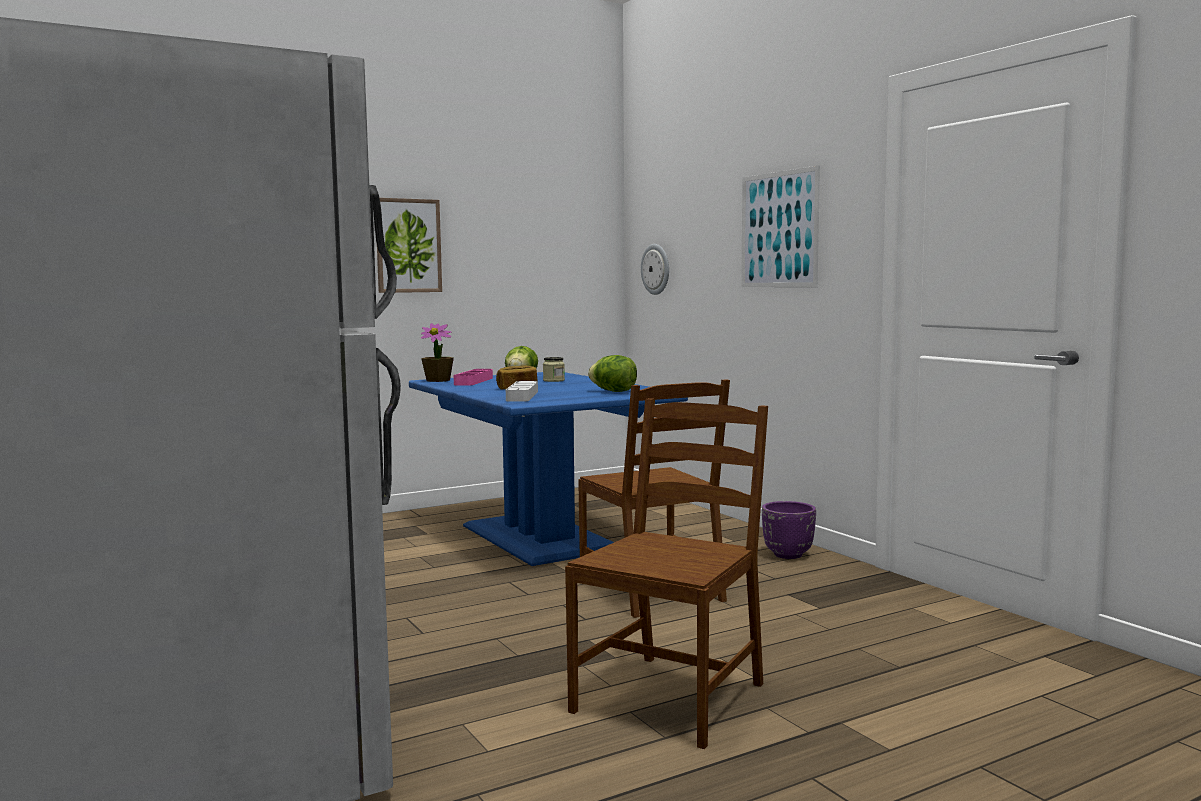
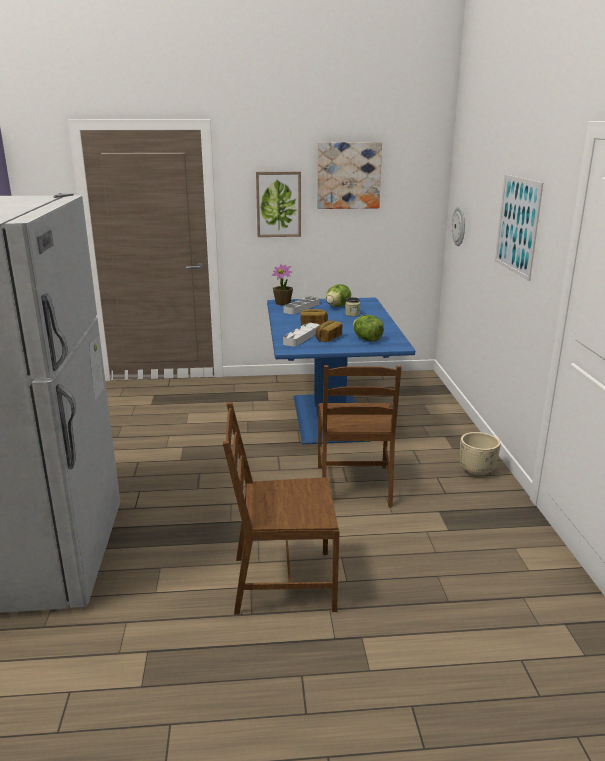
camera: 25 degrees right, 15 degrees up
pink tray [454,369,493,386] -> grey tray [283,296,320,314]
brown chair [565,398,768,749] -> brown chair turned 150 degrees counterclockwise [223,402,340,615]
purple planter [762,501,816,559] -> beige planter [460,432,500,477]
none -> bread [316,320,342,342]
none -> picture [317,142,382,209]

